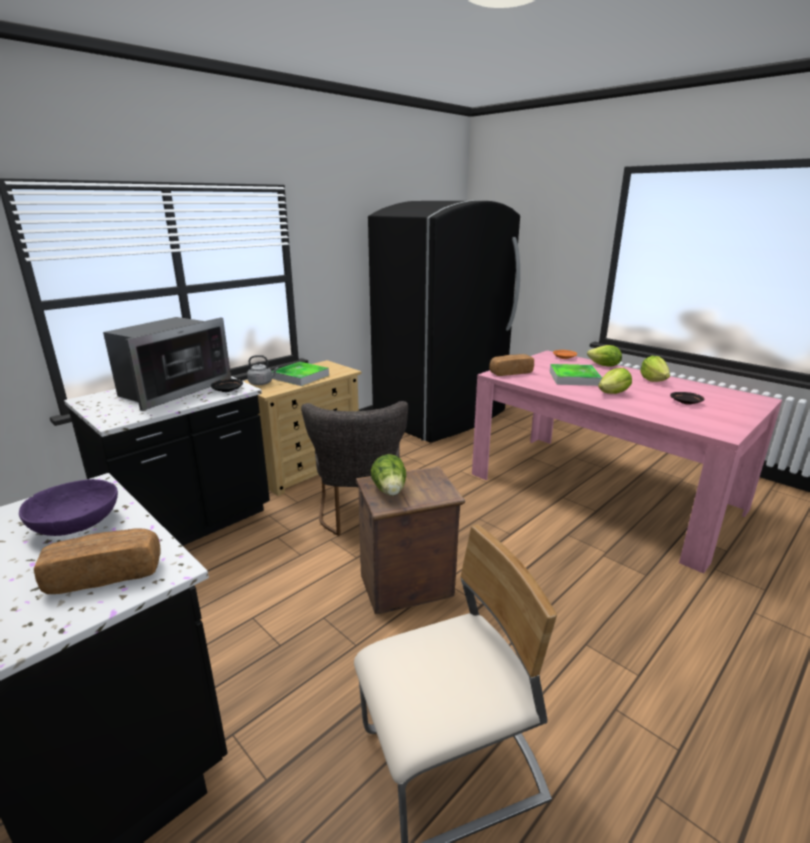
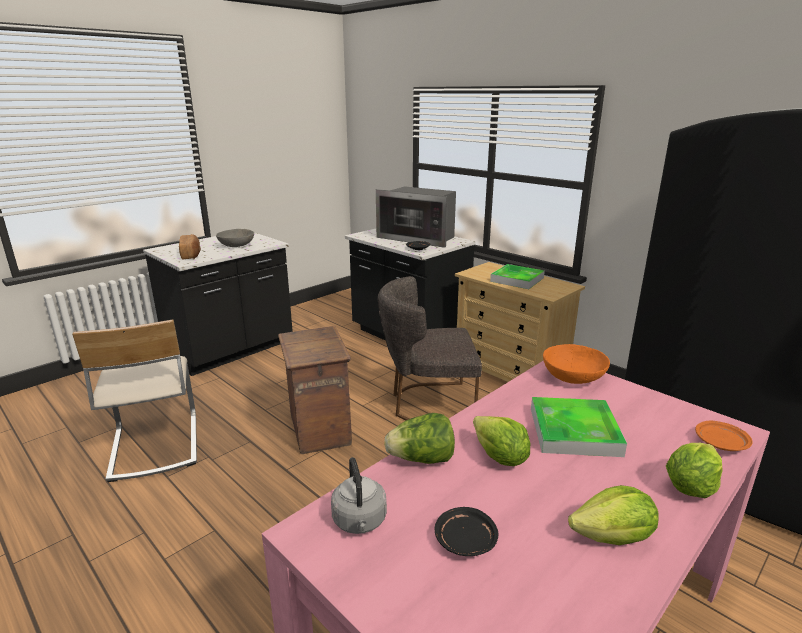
camera: 90 degrees right, 0 degrees up
purple bowl [19,479,118,536] -> grey bowl [216,229,254,247]
grey kettle [247,355,278,385] -> grey kettle moved to [331,457,387,534]
lettuce [371,454,406,496] -> lettuce moved to [384,413,455,464]
bread [489,354,534,376] -> orange bowl [543,344,610,384]

